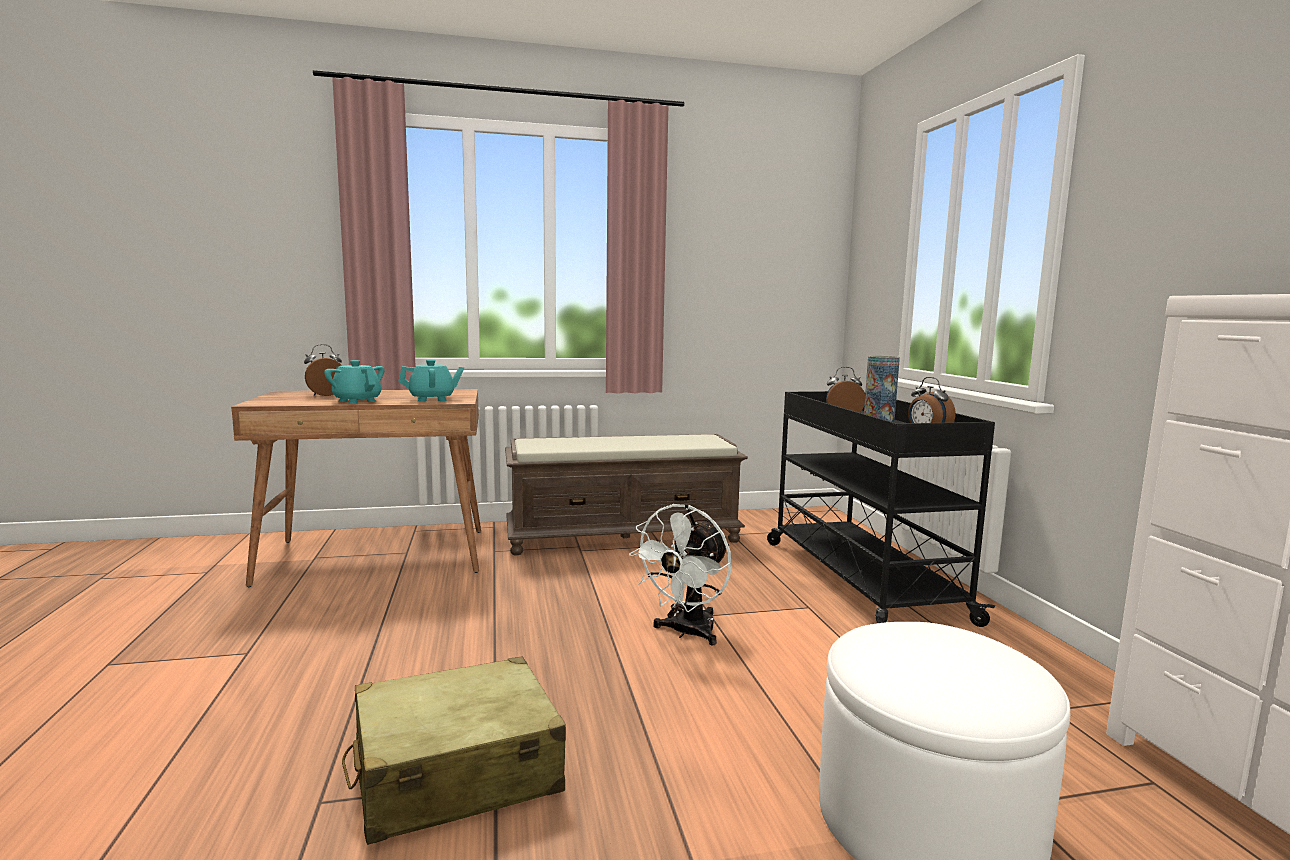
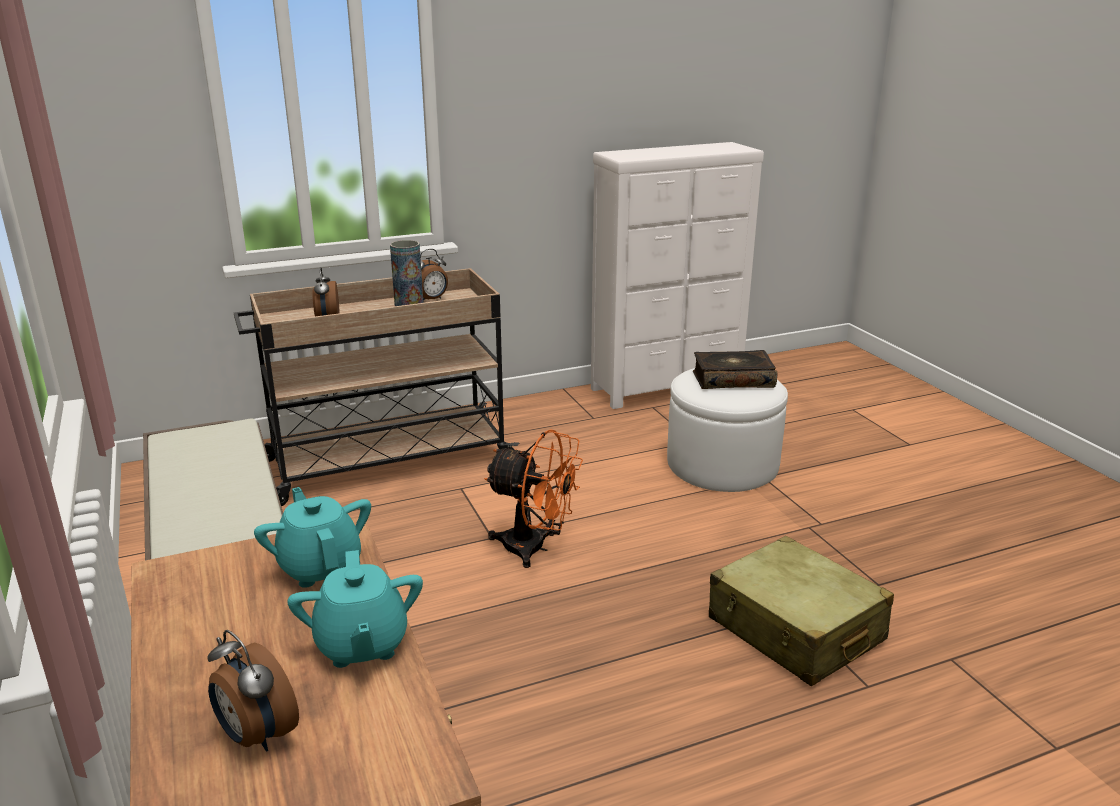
camera: 100 degrees left, 15 degrees up
turquoise teapot [324,360,385,404] -> turquoise teapot turned 45 degrees counterclockwise [287,550,423,668]
white fan [629,504,732,645] -> orange fan [484,429,583,568]
black cart [767,391,995,627] -> beige cart [234,268,519,506]
none -> book [693,350,777,389]

